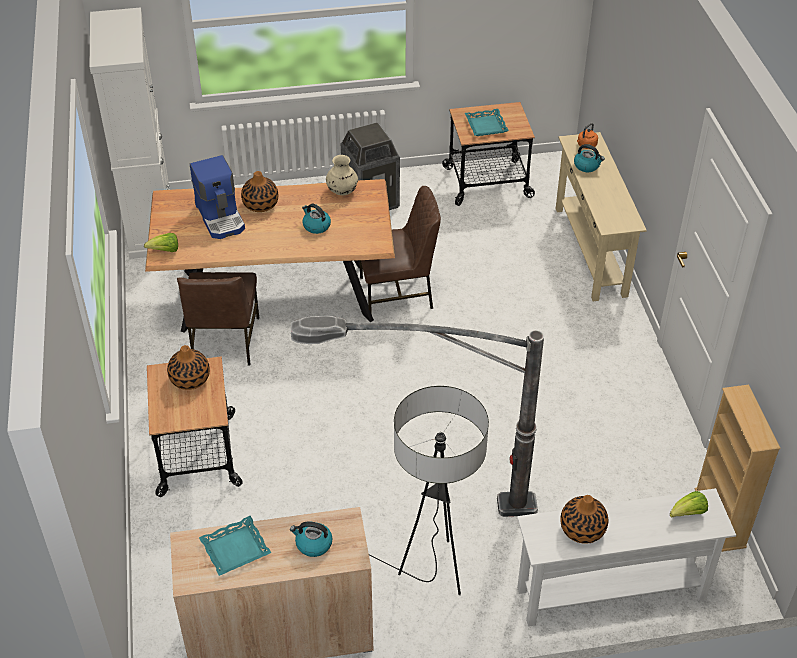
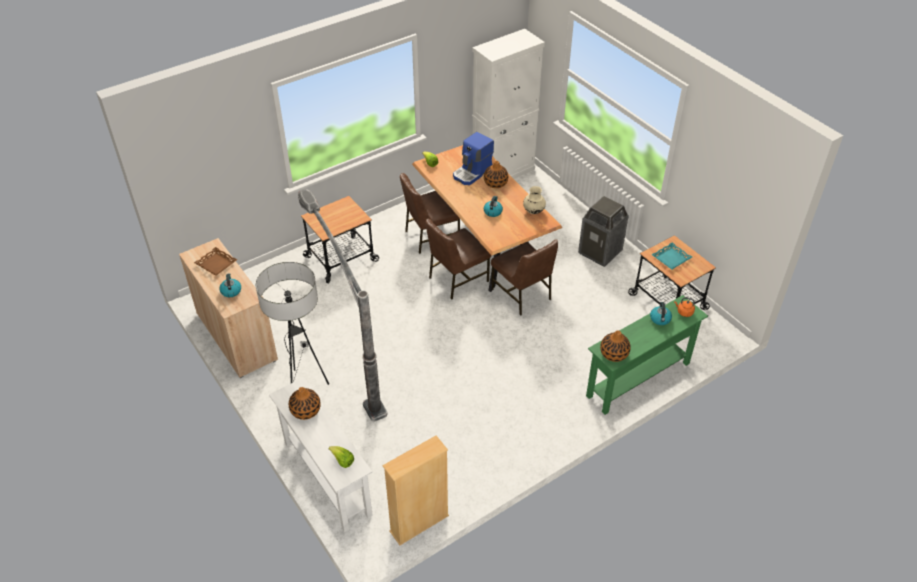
camera: 65 degrees right, 0 degrees up
vase [167,345,210,390] -> vase moved to [600,330,631,362]
turquoise tray [199,516,271,576] -> brown tray [194,247,237,276]
beige console table [556,132,647,301] -> green console table [586,295,708,415]
none -> brown chair [425,219,491,300]

